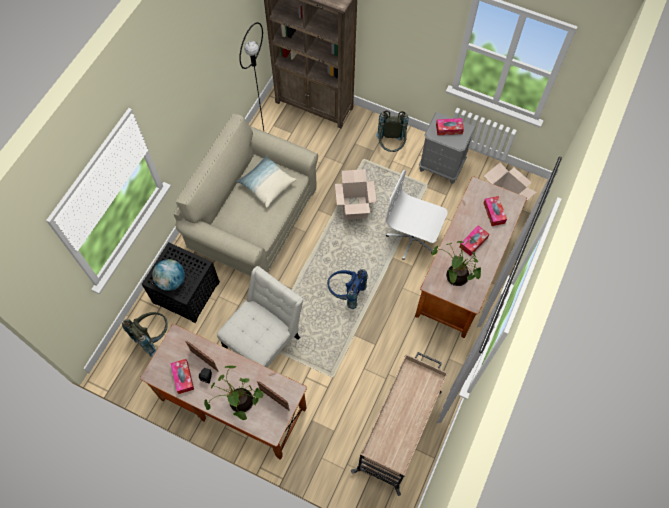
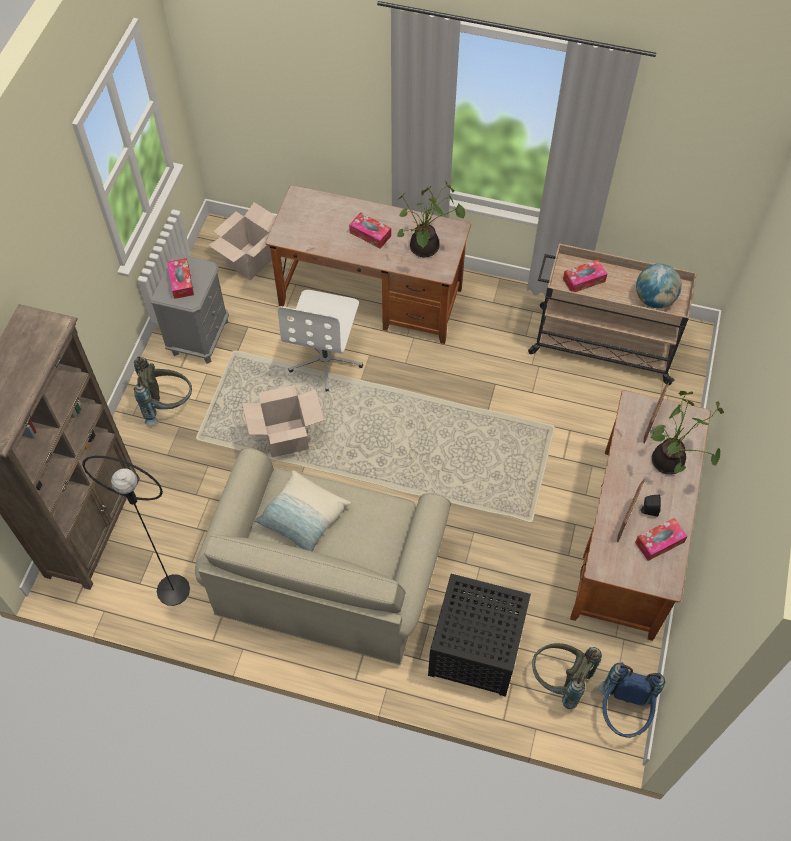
camera: 100 degrees left, 5 degrees down
globe [152,259,185,291] -> globe moved to [636,264,682,308]
white chair [217,266,303,368] -> none
blue backpack [327,269,368,309] -> blue backpack moved to [599,662,665,738]
tissue box [484,196,507,226] -> tissue box moved to [563,260,607,292]

